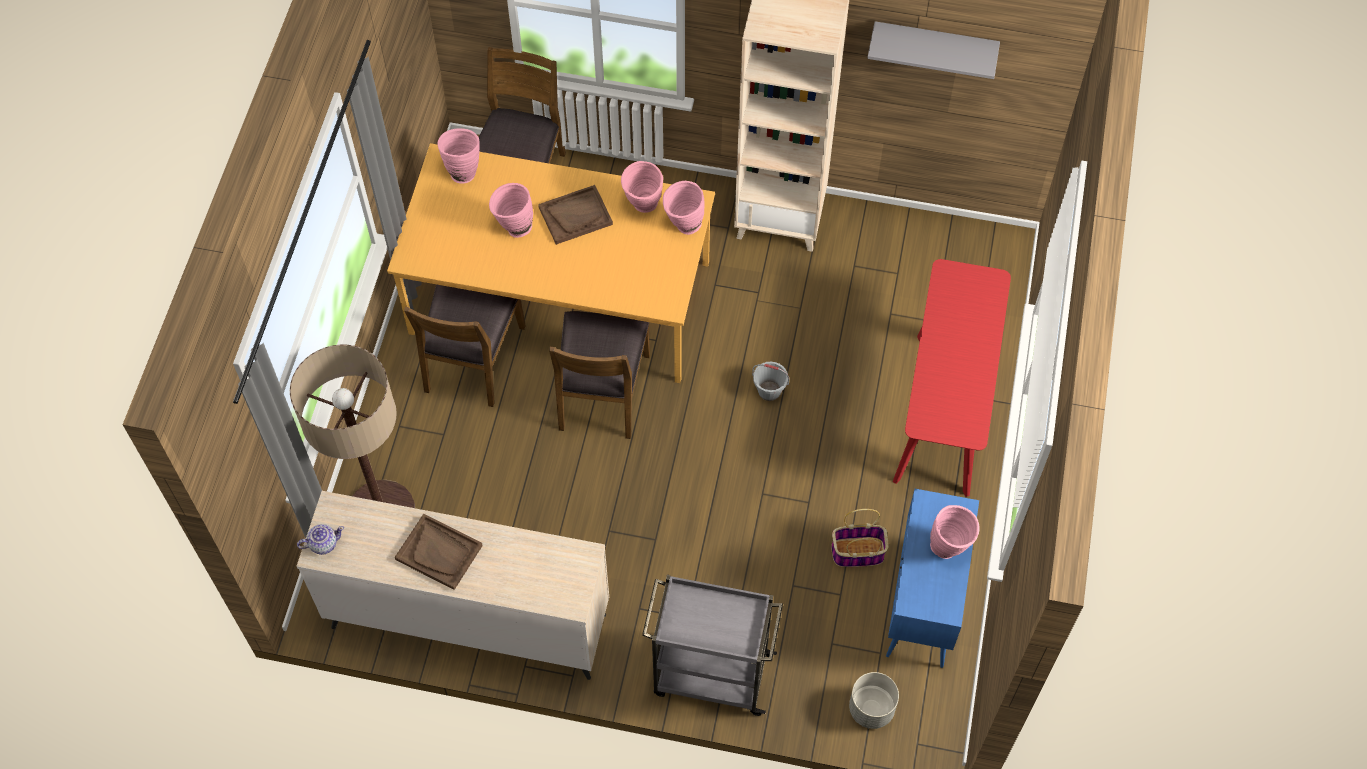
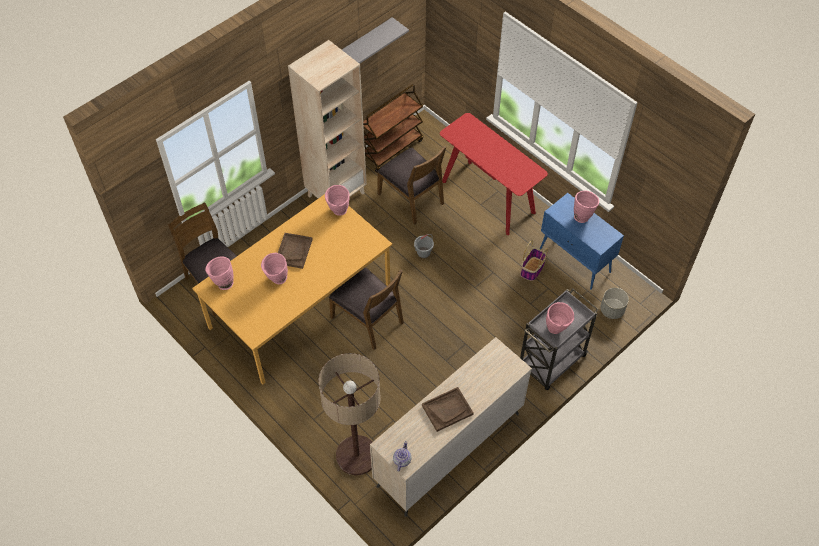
camera: 55 degrees left, 5 degrees down
brown chair [404,284,526,407] -> brown chair moved to [377,146,446,224]
pink vase [621,161,663,213] -> pink vase moved to [546,302,574,334]
none -> brown cart [363,84,423,173]

